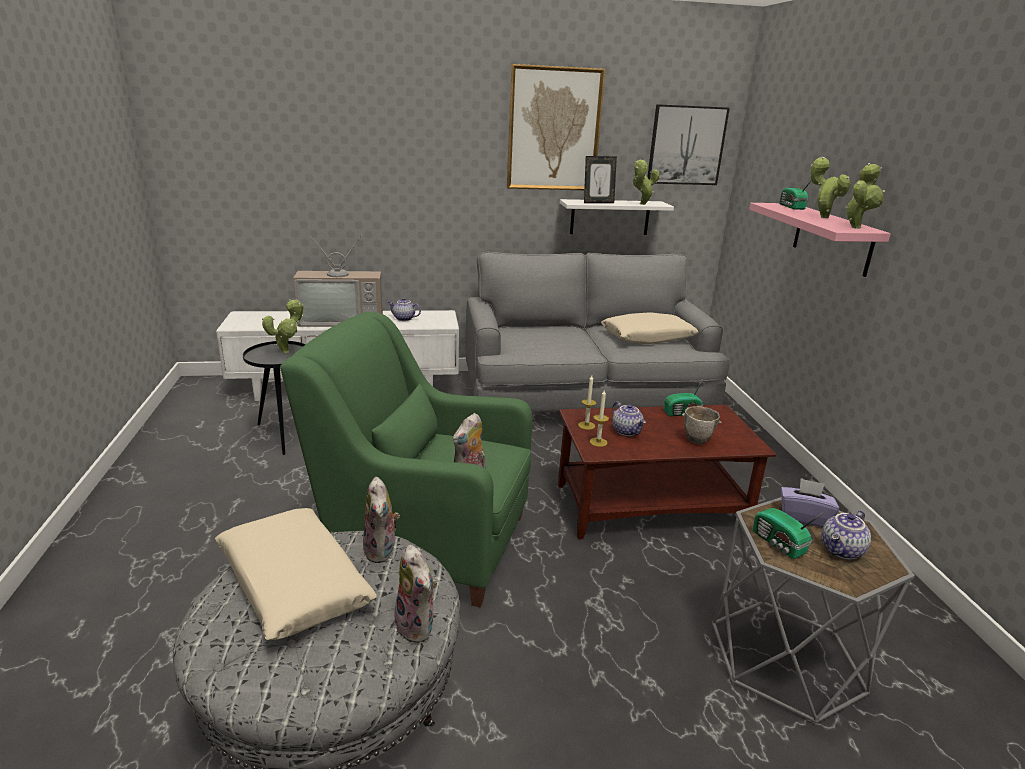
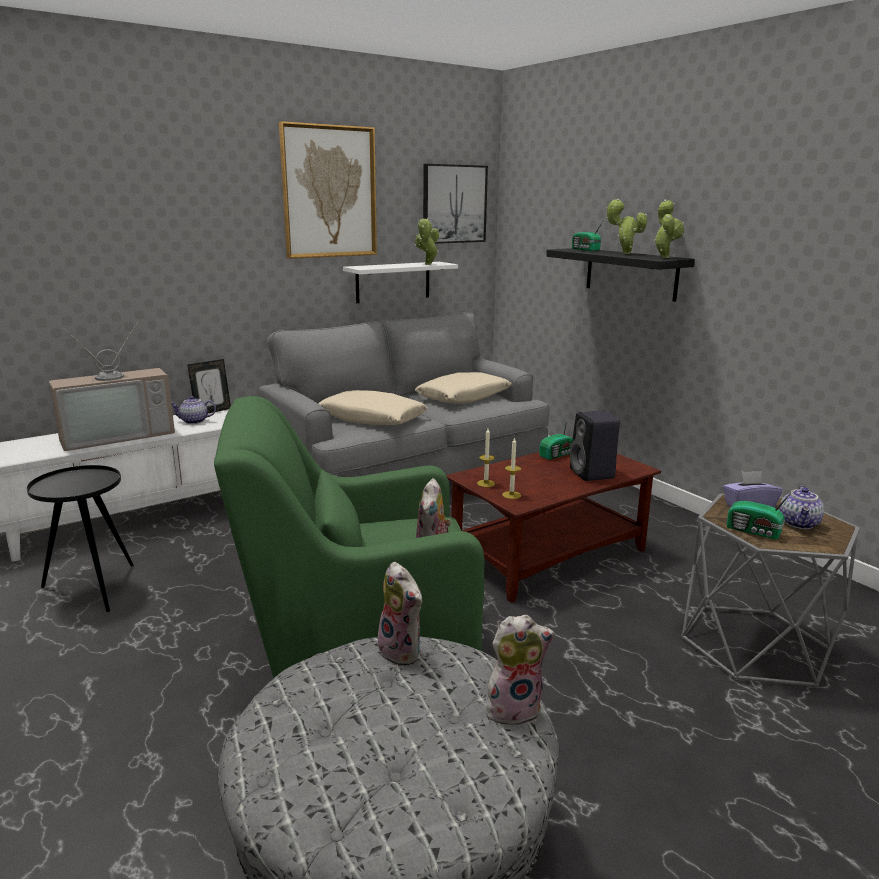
camera: 25 degrees left, 5 degrees down
beige pillow [215,508,377,640] -> beige pillow moved to [318,390,428,425]
potted plant [262,299,303,353] -> none
plush toy [394,545,437,643] -> plush toy turned 45 degrees counterclockwise [486,615,555,726]
picture frame [584,156,617,203] -> picture frame moved to [187,359,231,414]
teapot [612,401,646,436] -> none
bowl [682,406,721,444] -> black speaker [570,410,620,481]
pink shelf [749,203,891,277] -> black shelf [546,248,695,302]

